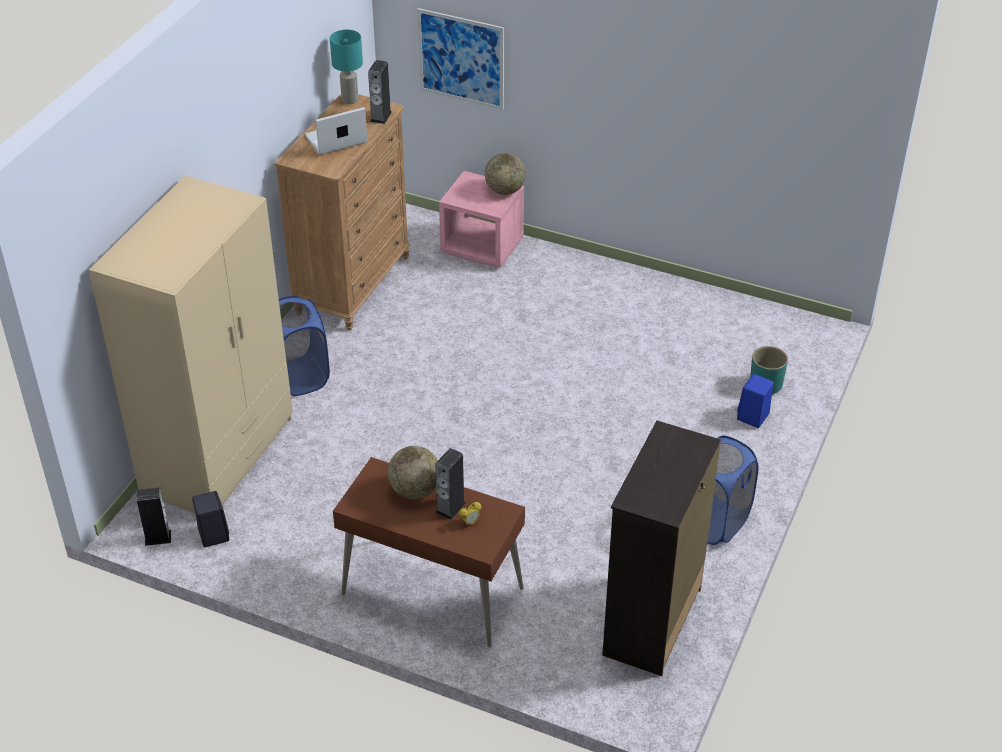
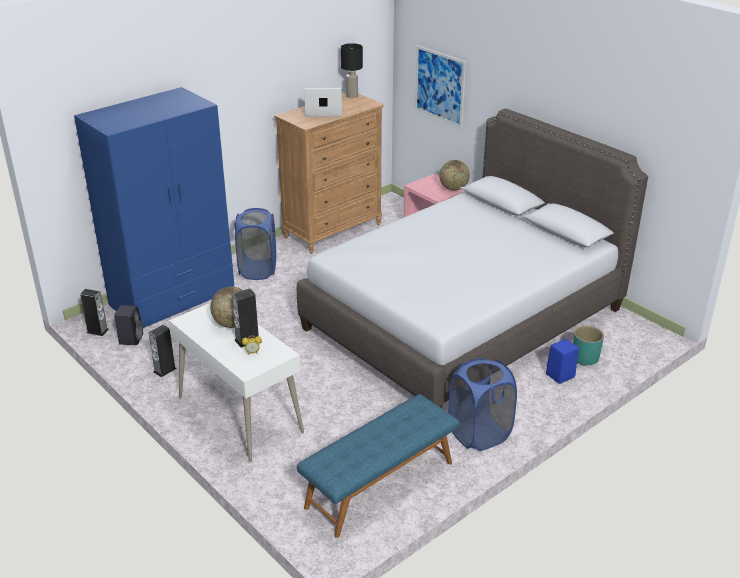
camera: 25 degrees right, 10 degrees down
beige wardrobe [89,176,293,513] -> blue wardrobe [74,87,234,328]
turquoise table lamp [330,30,363,104] -> black table lamp [341,43,363,98]
brown desk [333,457,525,647] -> white desk [169,303,304,462]
speaker [368,60,392,124] -> speaker moved to [149,325,177,377]
black dresser [602,421,721,676] -> blue bench [297,394,460,538]
none -> grey bed [297,108,648,408]

